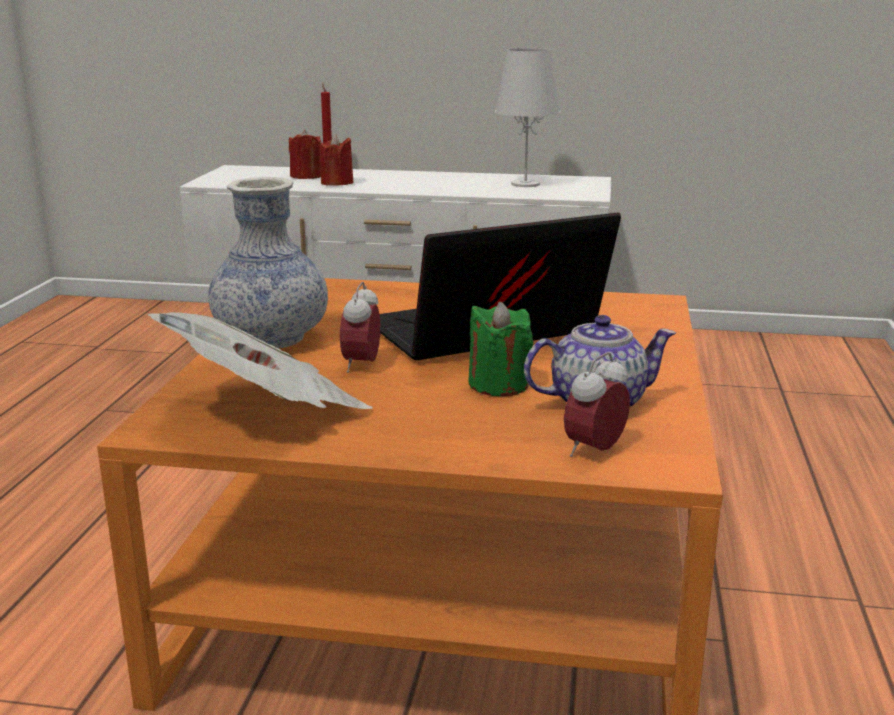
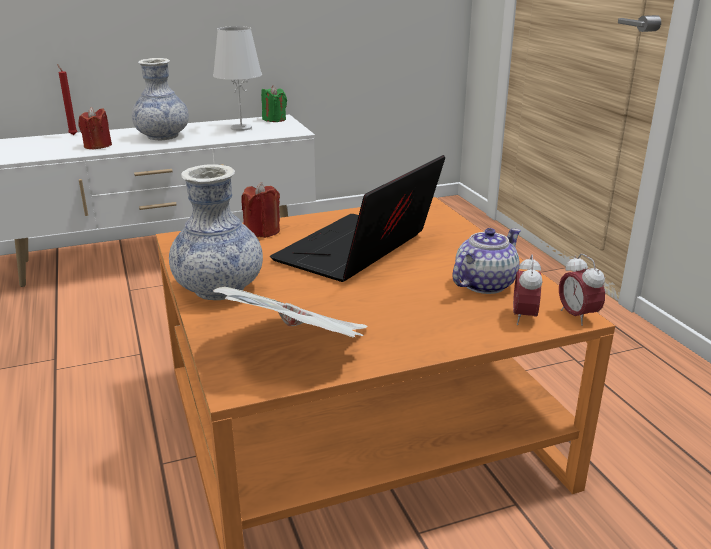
camera: 30 degrees left, 5 degrees up
red candle [289,130,321,179] -> red candle moved to [241,182,280,238]
alarm clock [340,282,380,373] -> alarm clock moved to [559,254,605,326]
green candle [468,302,533,396] -> green candle moved to [261,86,287,122]
none -> vase [132,58,189,140]

